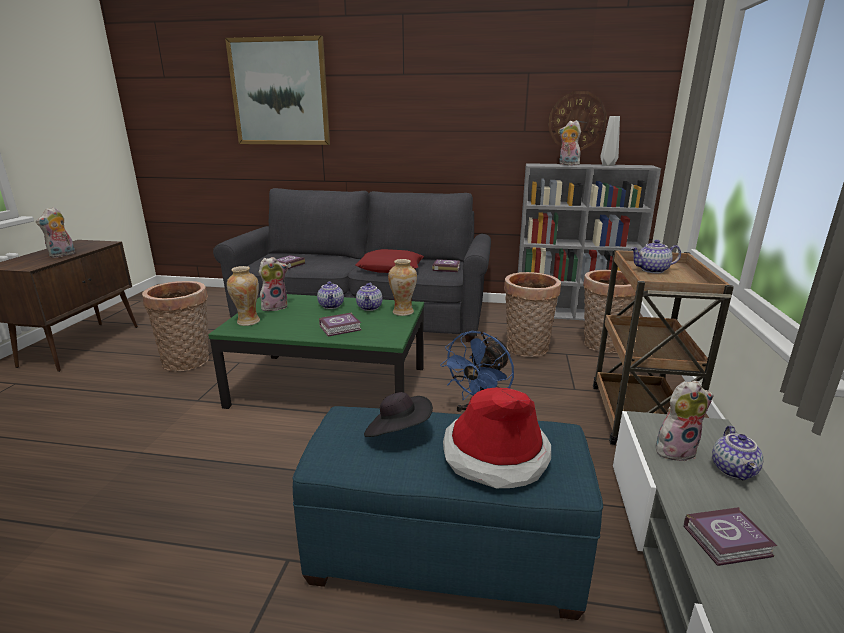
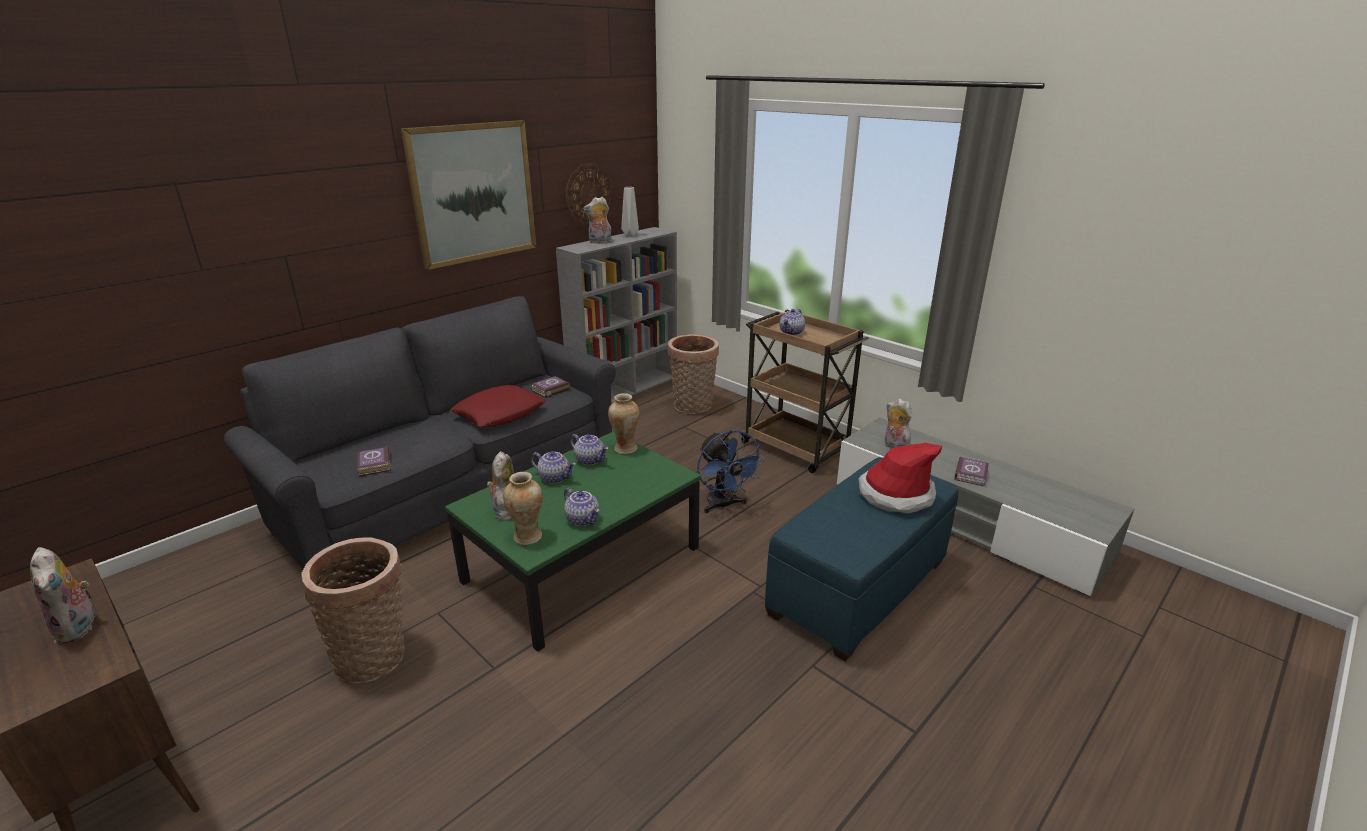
camera: 55 degrees left, 5 degrees up
picture [225,35,330,145] -> picture moved to [401,120,537,270]
book [319,312,362,337] -> none
black hat [364,392,433,437] -> none
basket [504,272,561,357] -> none
plush toy [656,381,714,461] -> plush toy turned 60 degrees counterclockwise [885,399,912,449]
teapot [712,426,763,480] -> teapot moved to [564,488,599,526]

